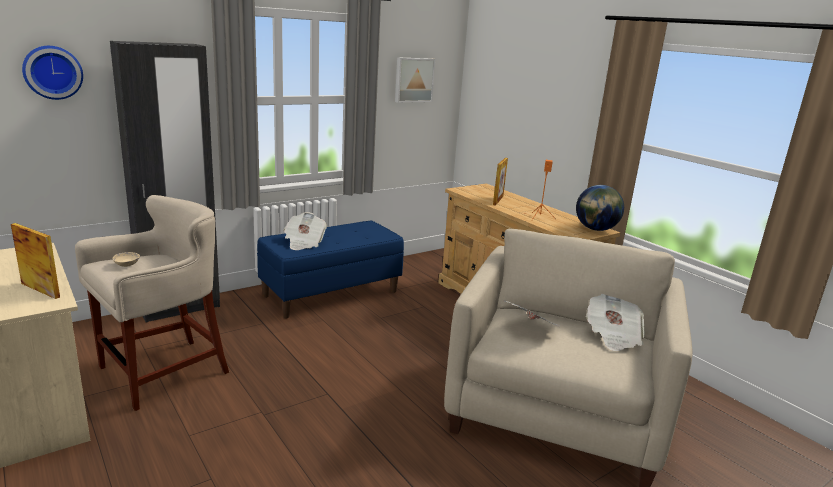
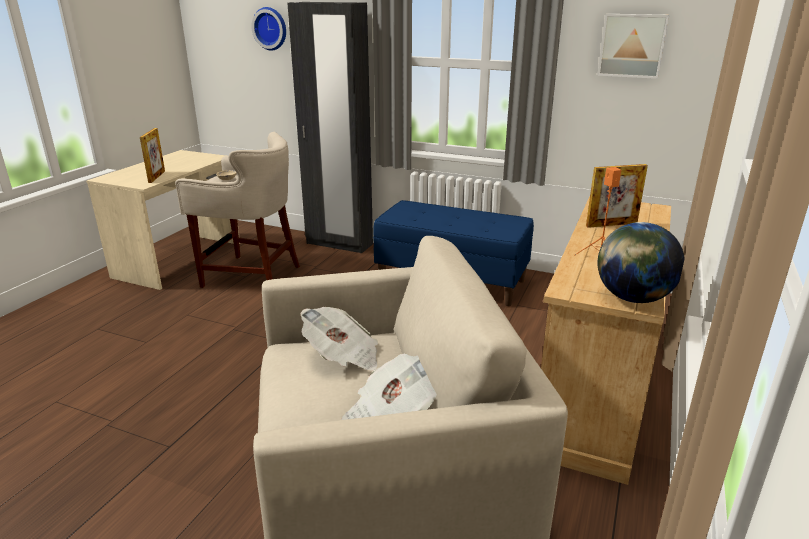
camera: 60 degrees right, 5 degrees up
newspaper [284,212,327,250] -> none

